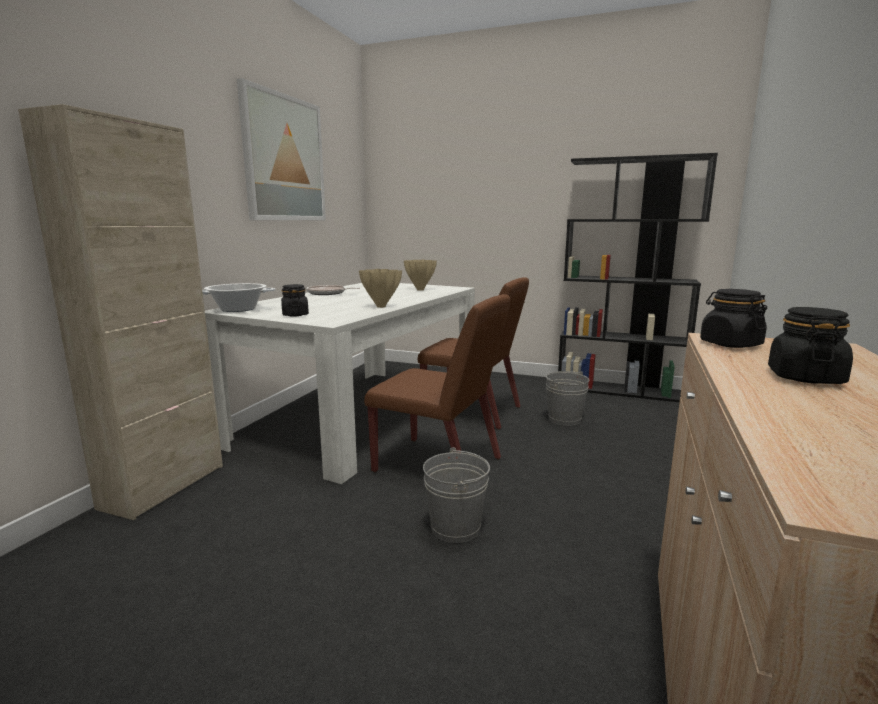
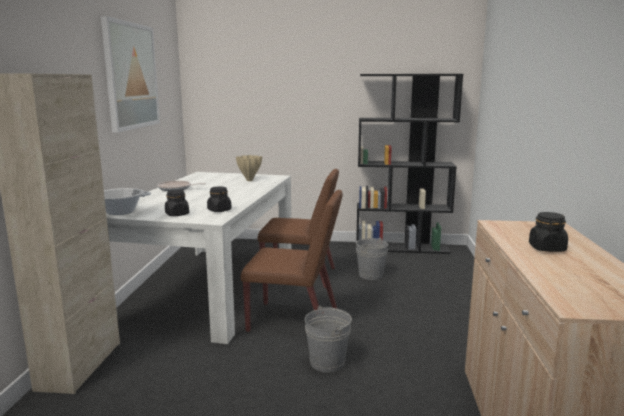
camera: 15 degrees left, 0 degrees up
beige vase [359,269,402,308] -> none
black jar [700,289,767,348] -> black jar moved to [207,186,231,212]

